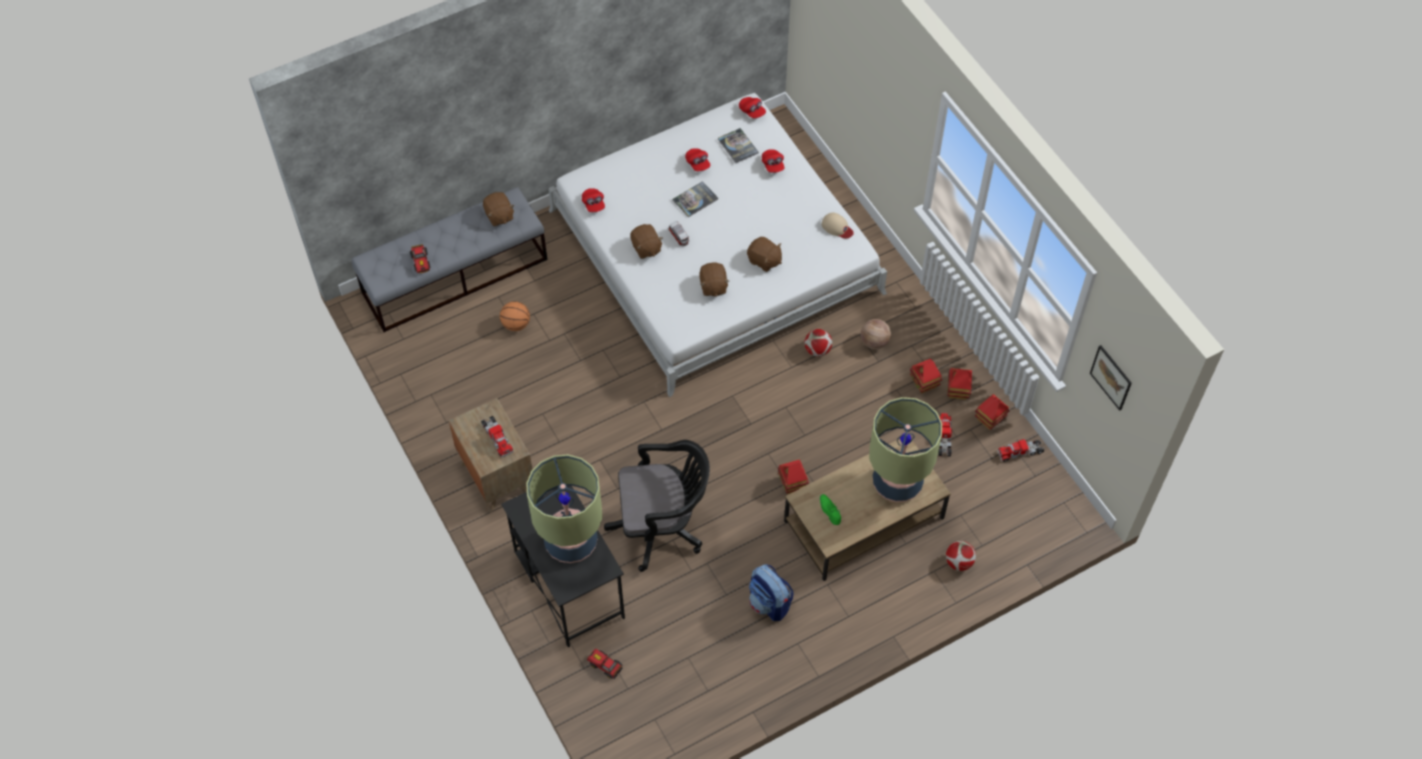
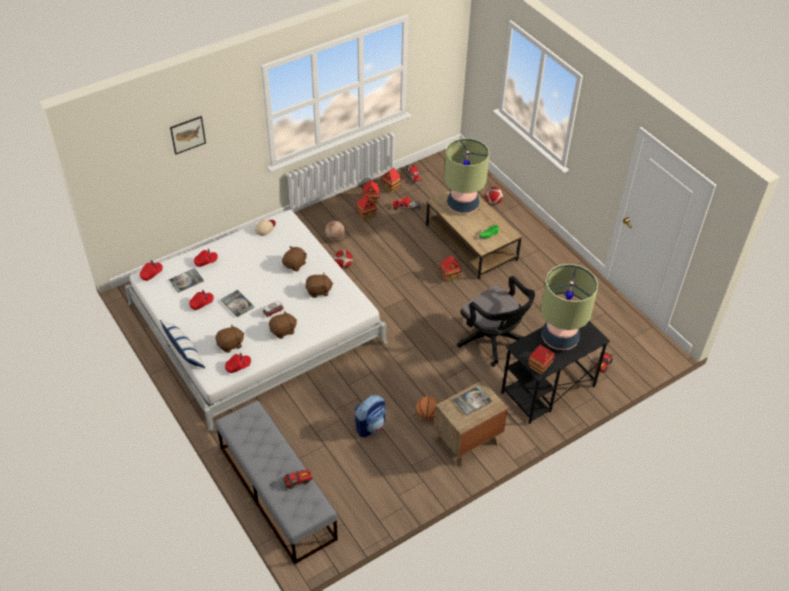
camera: 95 degrees left, 10 degrees down
toy truck [481,416,514,458] -> book [453,386,492,416]
brown plush toy [483,192,514,226] -> brown plush toy moved to [216,324,244,353]
basketball [500,301,530,331] -> basketball moved to [416,396,439,420]
black office chair [604,440,710,572] -> black office chair turned 150 degrees clockwise [457,276,535,367]
backpack [749,564,794,621] -> backpack moved to [355,395,386,437]
picture [1090,345,1132,411] -> picture moved to [170,116,206,155]
none -> pillow [160,320,205,368]
none -> toy house [528,345,555,374]

